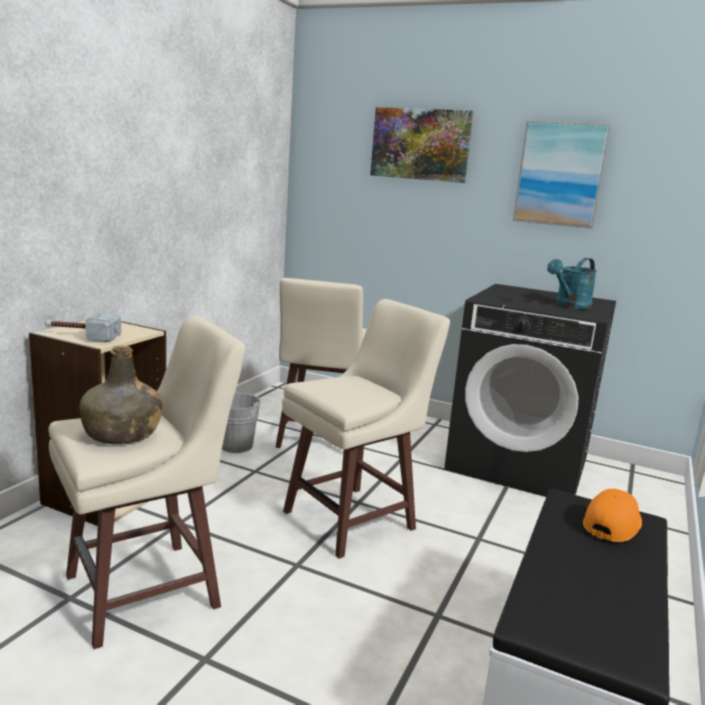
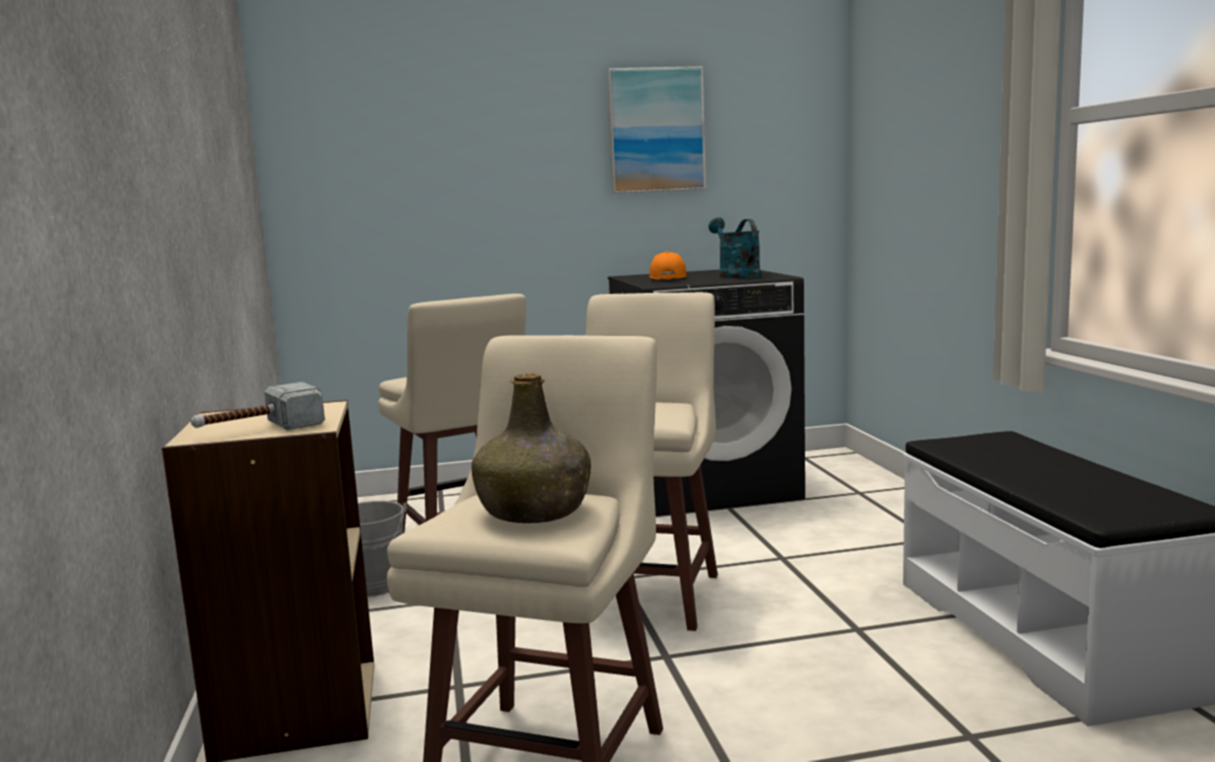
camera: 35 degrees left, 5 degrees down
picture [370,107,474,183] -> none
turquoise watering can [547,258,597,309] -> turquoise watering can turned 150 degrees clockwise [709,217,761,278]
orange cap [583,489,642,542] -> orange cap moved to [649,251,686,280]

